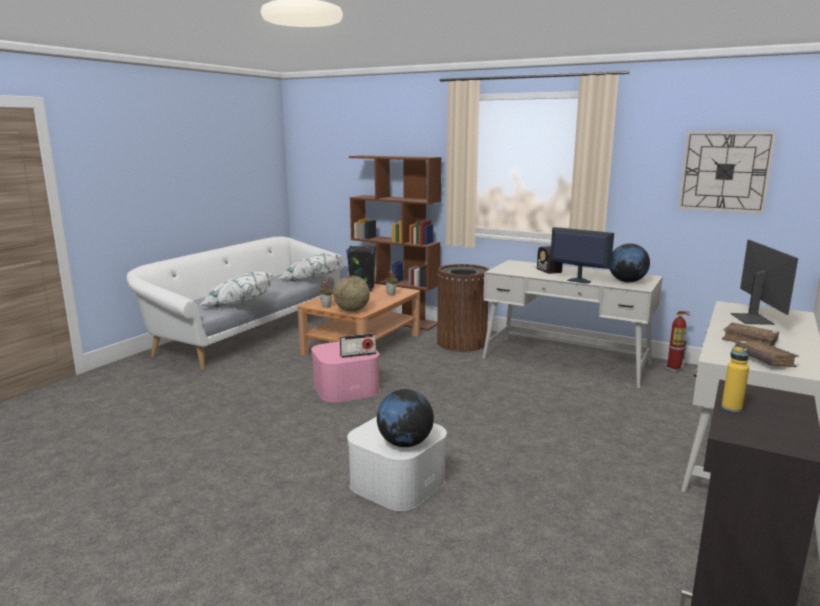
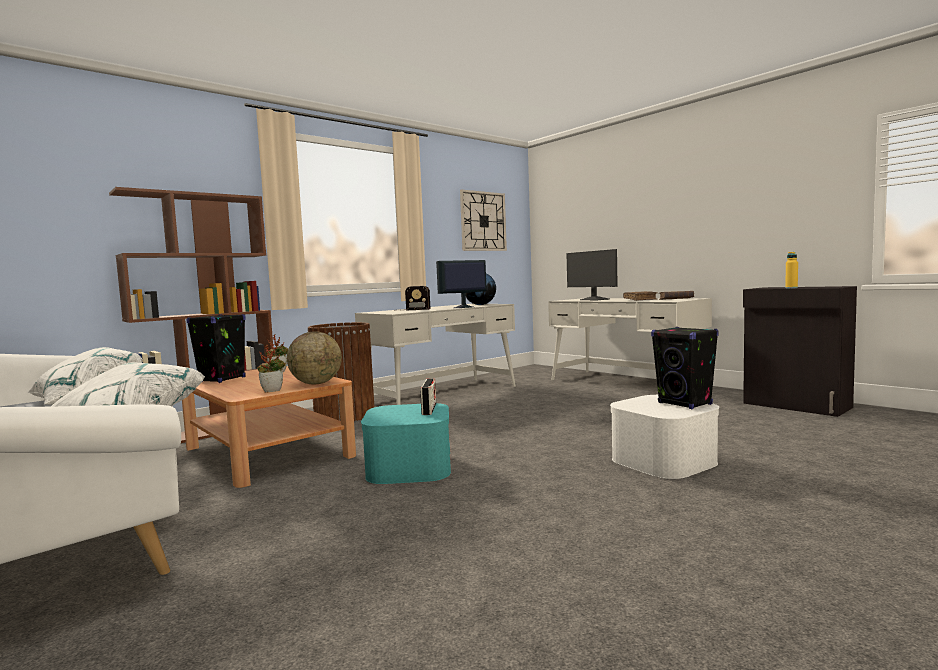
camera: 70 degrees left, 10 degrees down
pink storage box [311,342,379,403] -> turquoise storage box [361,403,451,484]
globe [377,389,434,447] -> black speaker [651,327,719,409]
fire extinguisher [664,311,690,373] -> none
monitor [730,240,798,325] -> monitor turned 150 degrees counterclockwise [566,249,618,300]

